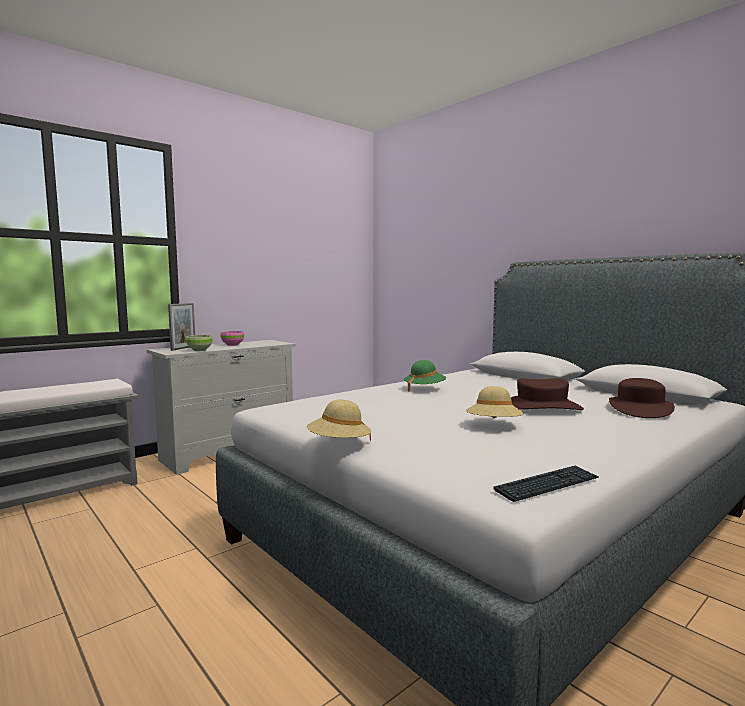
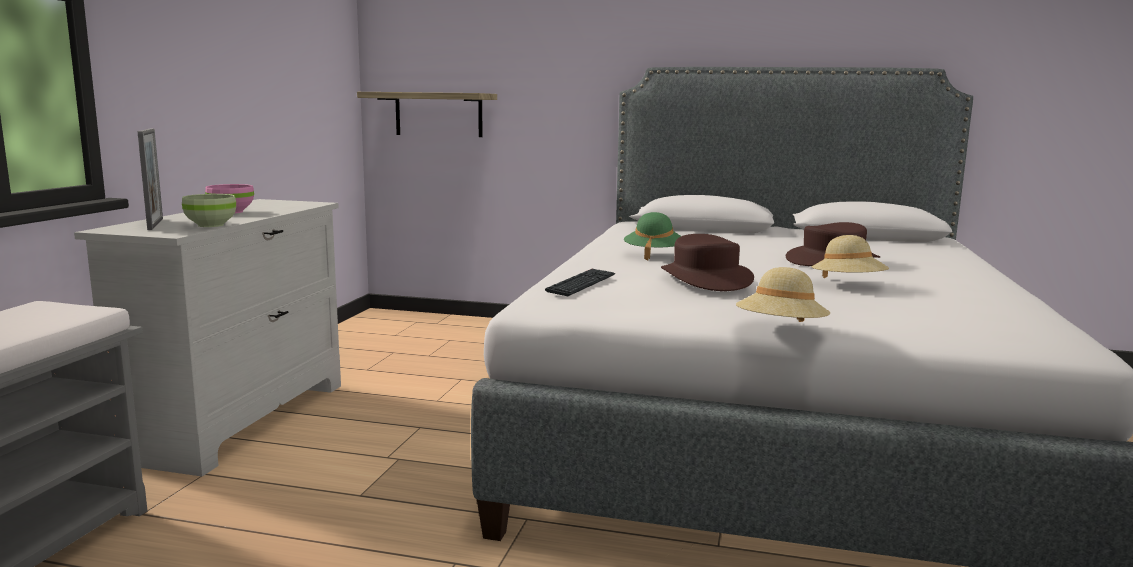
camera: 35 degrees left, 5 degrees up
keyboard [493,465,599,502] -> keyboard moved to [545,269,615,296]
brown hat [609,378,675,418] -> brown hat moved to [661,234,754,291]
none -> shelf [357,92,497,137]

